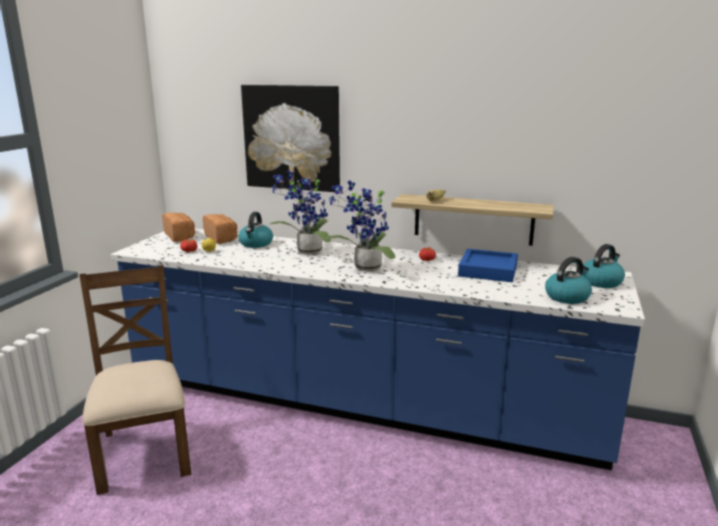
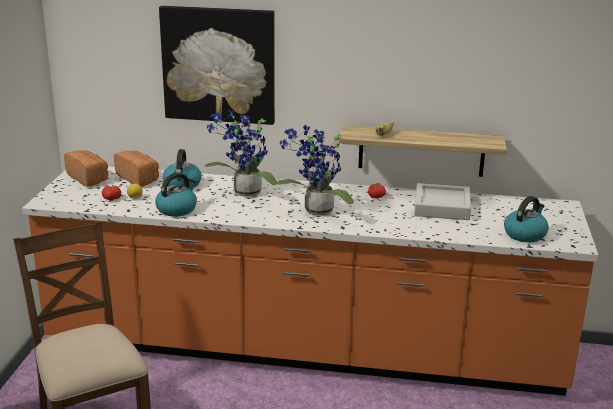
camera: 10 degrees left, 5 degrees up
blue counter [111,229,645,470] -> orange counter [22,167,598,396]
blue tray [458,249,518,282] -> grey tray [414,183,471,220]
kettle [583,244,625,288] -> kettle moved to [155,172,197,217]

